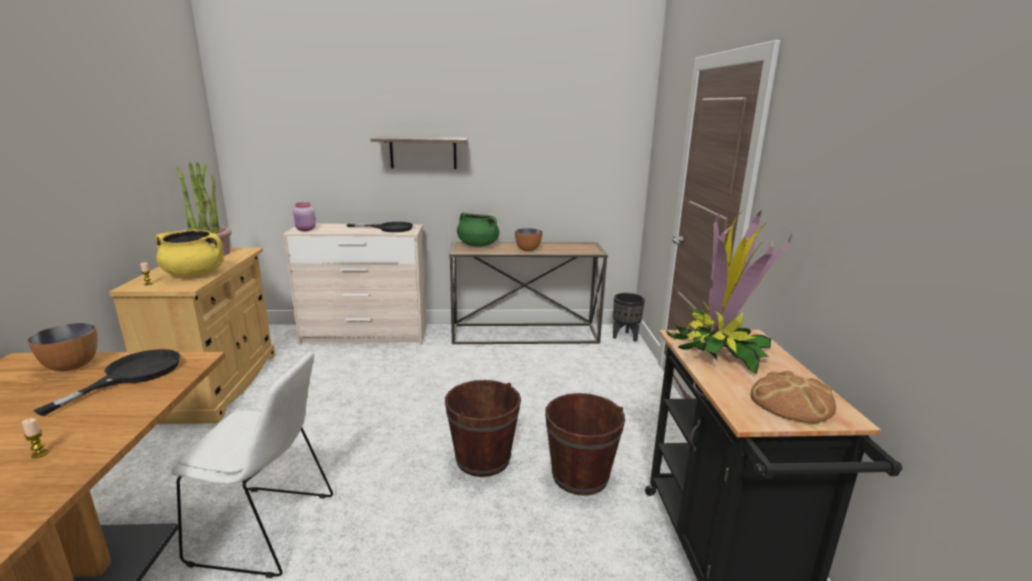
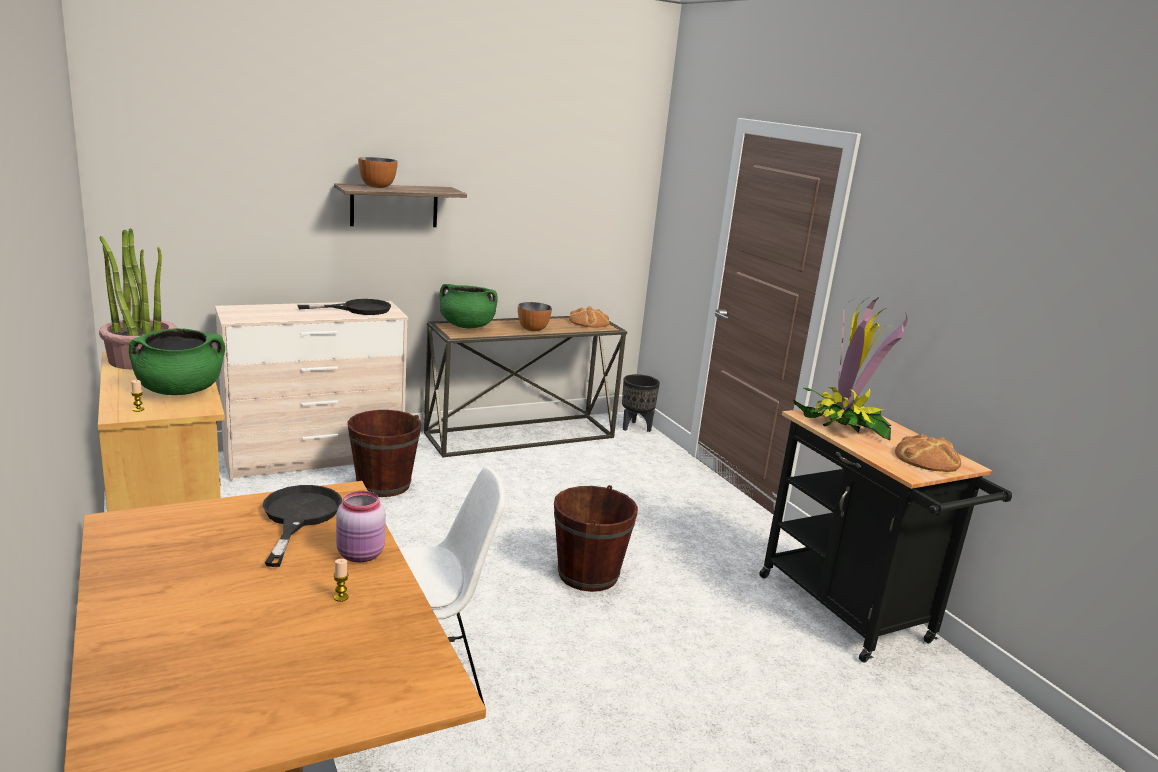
camera: 25 degrees left, 0 degrees up
bowl [27,323,97,371] -> bowl moved to [358,157,398,188]
yellow cooking pot [155,229,224,276] -> green cooking pot [129,328,225,395]
pink jar [293,202,316,231] -> pink jar moved to [336,491,386,562]
brown bucket [545,393,625,496] -> brown bucket moved to [347,410,421,497]
none -> bread [569,306,610,328]

